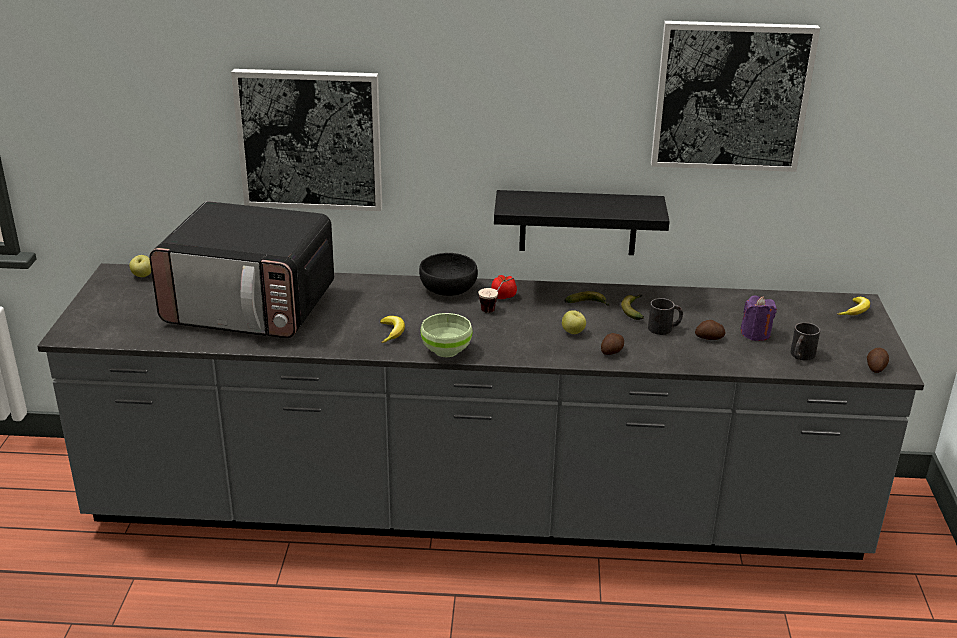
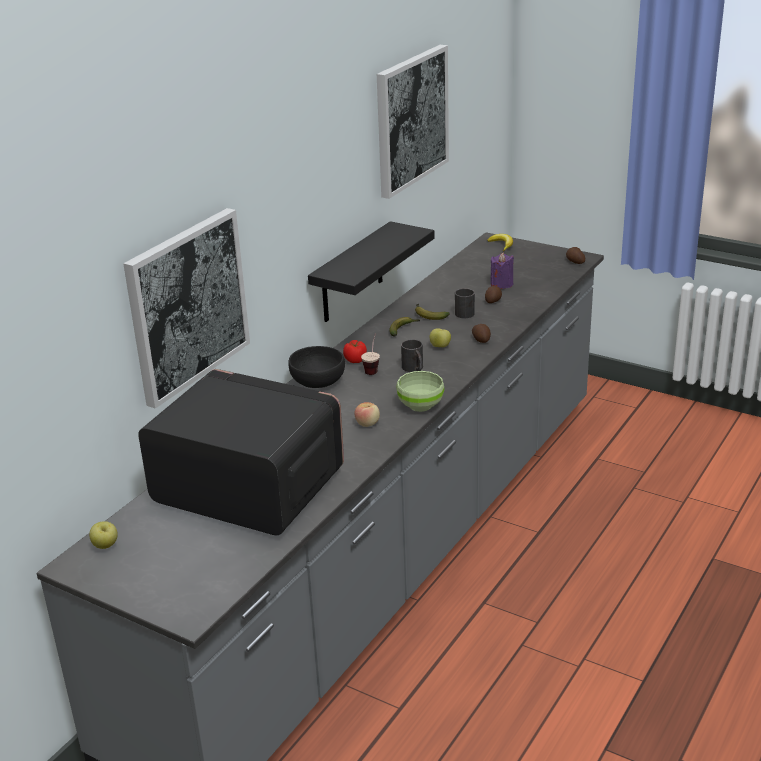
camera: 60 degrees left, 0 degrees up
microwave [149,201,334,338] -> microwave turned 105 degrees counterclockwise [138,369,344,535]
banana [380,316,405,343] -> apple [354,402,380,427]
black mug [790,322,820,361] -> black mug moved to [401,339,423,372]

